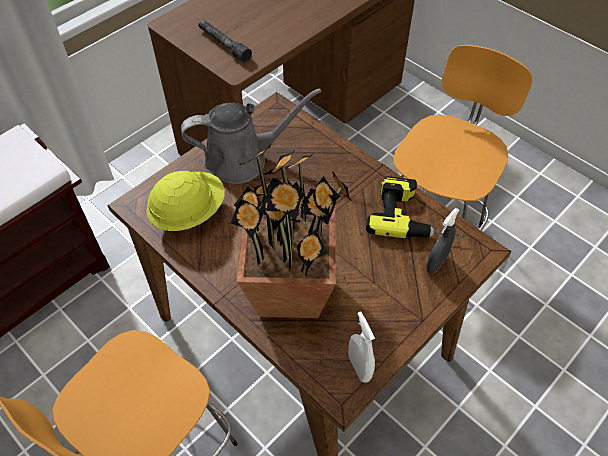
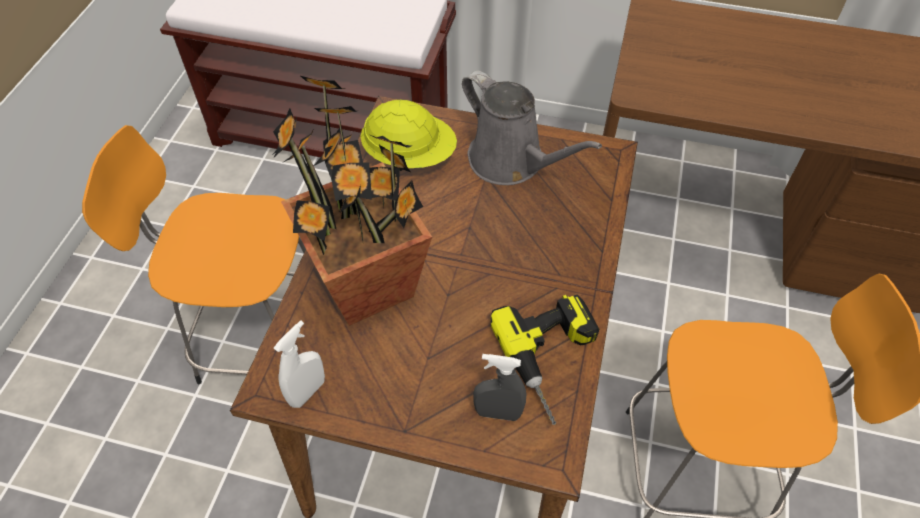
camera: 60 degrees right, 0 degrees up
grey flashlight [198,20,252,63] -> none

